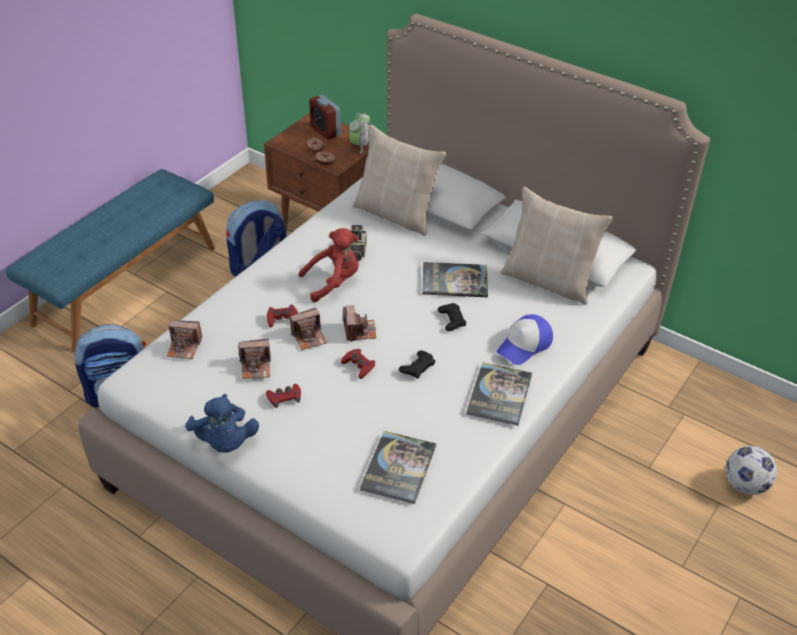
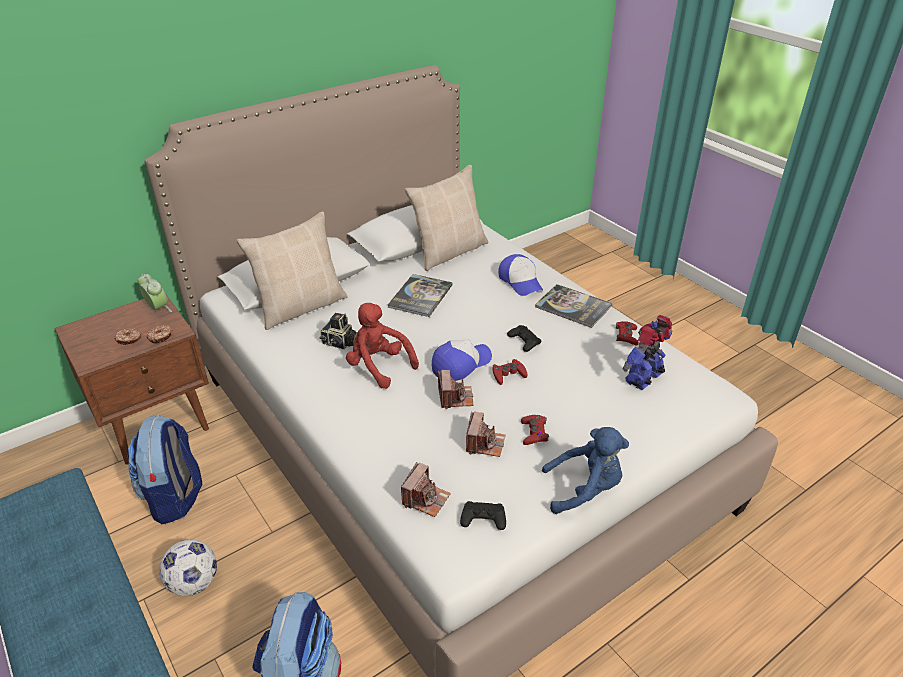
camera: 70 degrees left, 5 degrees down
red game controller [267,305,298,327] -> red game controller moved to [616,321,639,345]
red plush toy [299,228,359,302] -> red plush toy turned 45 degrees counterclockwise [346,303,419,389]
alarm clock [309,95,341,140] -> none
camera [343,305,376,342] -> cap [432,340,492,381]
book [360,431,436,504] -> toy robot [622,315,672,390]
black game controller [438,303,466,331] -> black game controller moved to [460,501,506,530]
football [726,446,777,495] -> football moved to [159,540,217,596]

